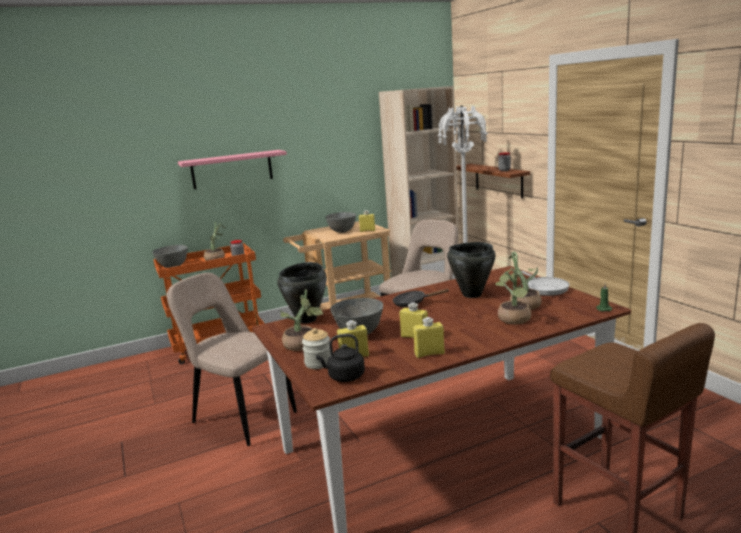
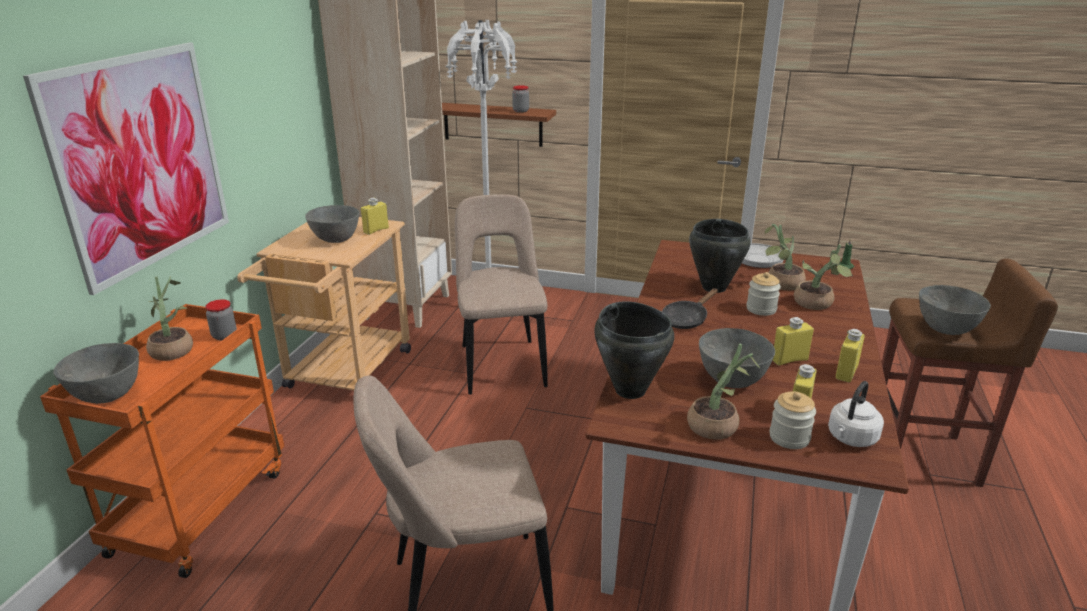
camera: 50 degrees left, 10 degrees up
pink shelf [178,150,287,189] -> picture [23,43,229,295]
black kettle [316,334,365,382] -> white kettle [828,381,884,447]
none -> jar [746,272,781,316]
none -> grey bowl [919,285,991,335]

